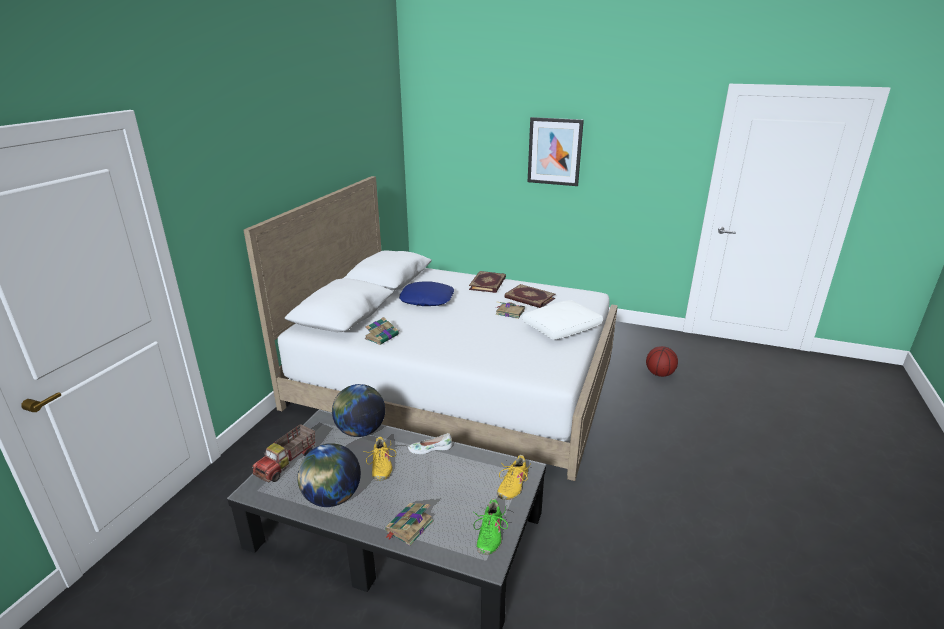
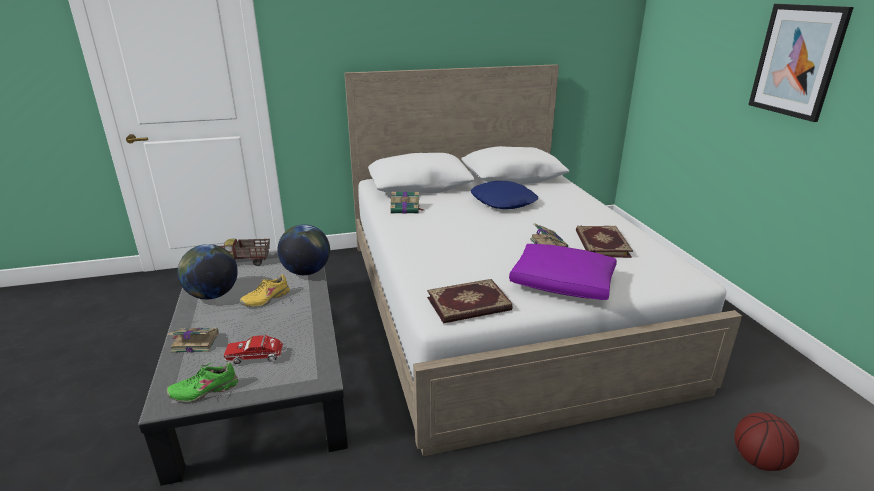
camera: 55 degrees right, 0 degrees up
white shoe [408,433,453,454] -> none
book [469,271,506,293] -> book moved to [427,279,513,323]
yellow shoe [497,455,530,500] -> none
white pillow [522,300,603,340] -> purple pillow [509,244,617,300]
none -> toy truck [224,334,288,364]

